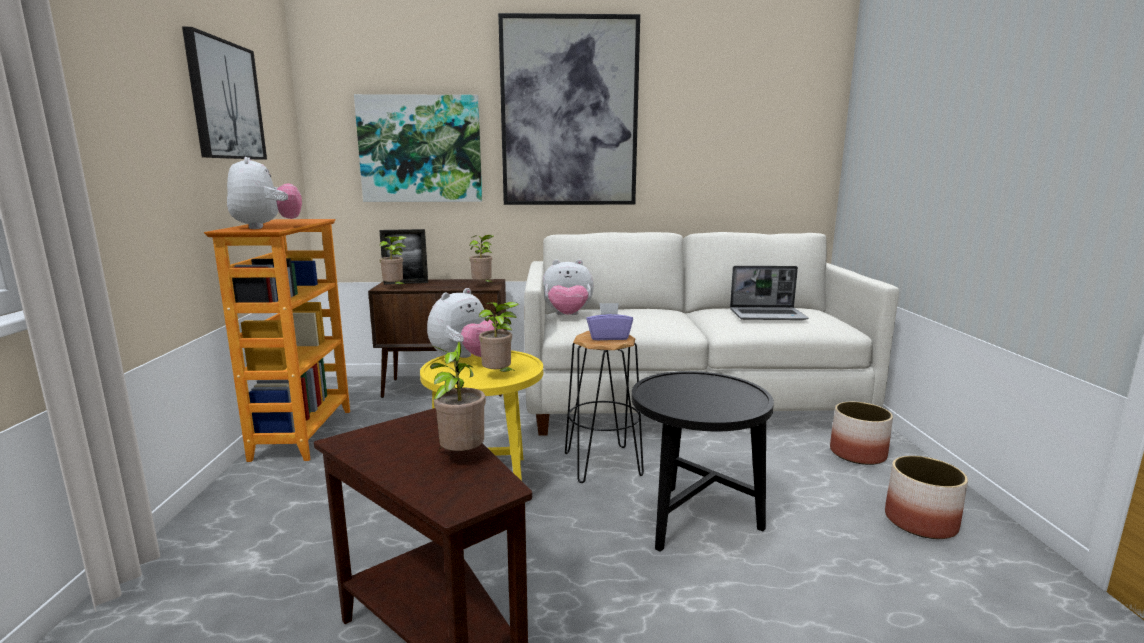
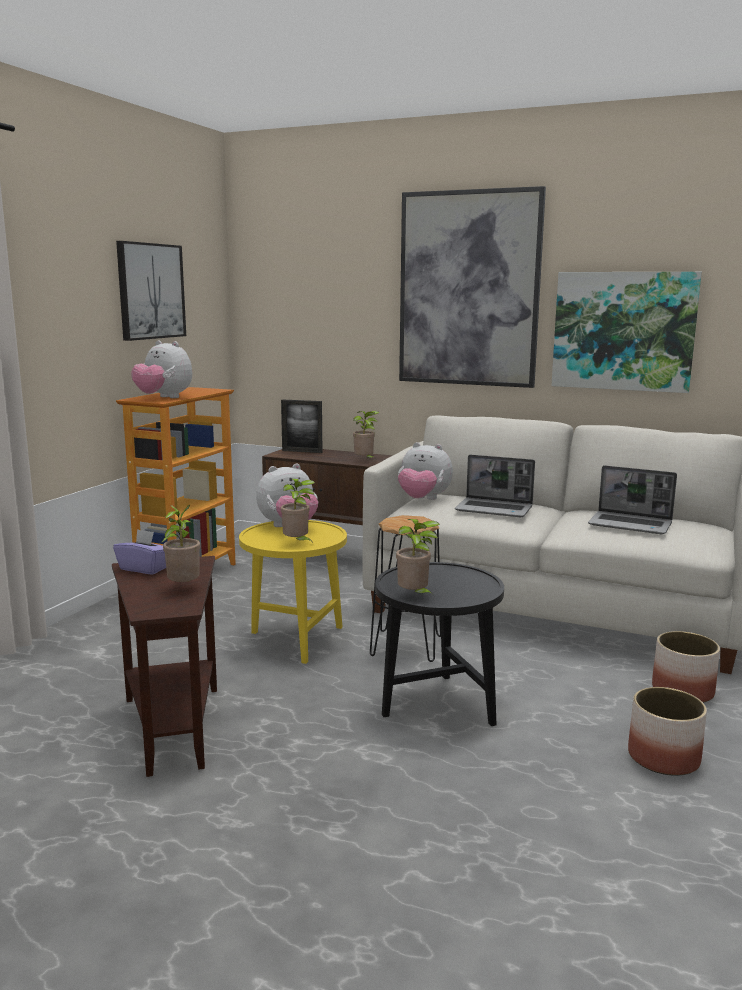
camera: 25 degrees right, 0 degrees up
plush toy [227,157,302,229] -> plush toy turned 120 degrees clockwise [131,340,192,398]
picture [354,94,482,202] -> picture moved to [551,272,702,393]
potted plant [379,236,407,284] -> potted plant moved to [396,519,440,597]
purple tissue box [586,303,633,340] -> purple tissue box moved to [113,529,166,575]
none -> laptop [455,455,535,517]

